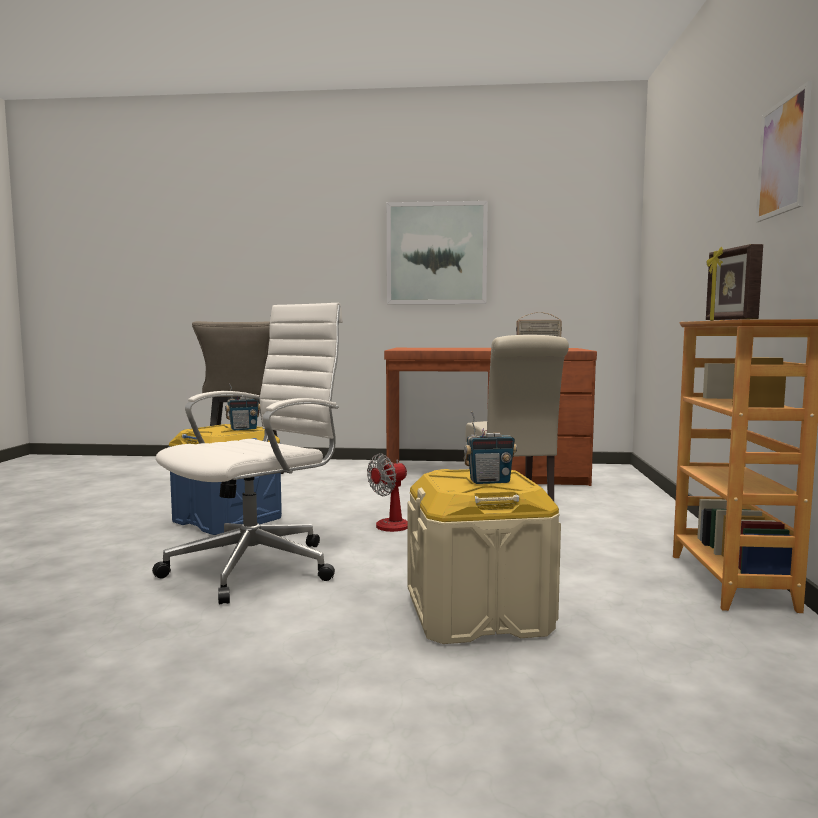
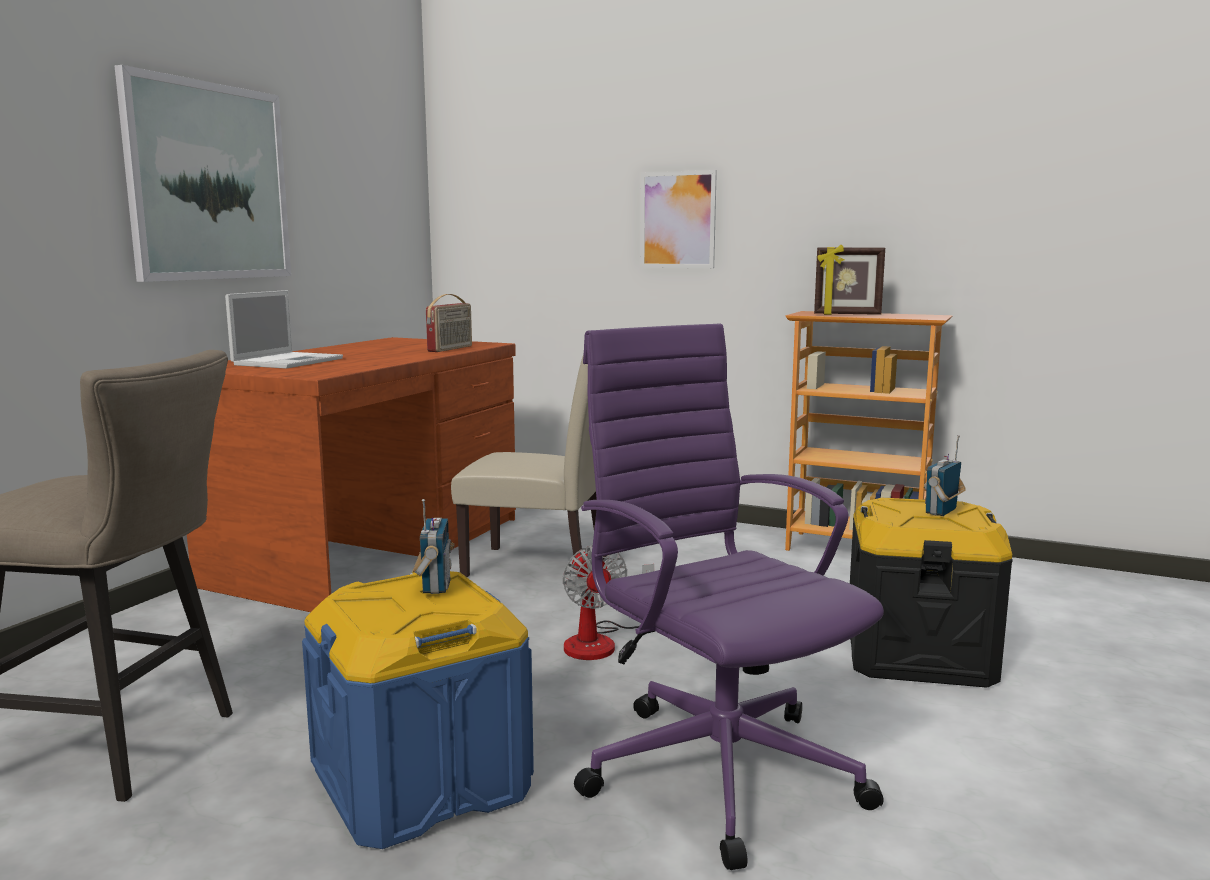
camera: 70 degrees left, 5 degrees up
white office chair [152,303,343,605] -> purple office chair [574,323,884,870]
beige storage box [407,469,561,644] -> black storage box [850,498,1013,688]
radio [464,411,517,484] -> radio turned 150 degrees counterclockwise [924,435,966,516]
picture [756,81,812,222] -> picture moved to [640,170,717,268]
none -> laptop [225,290,343,369]

